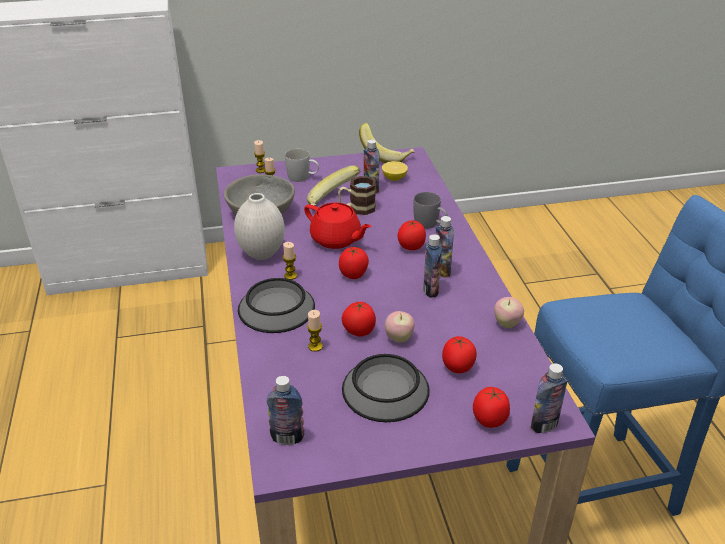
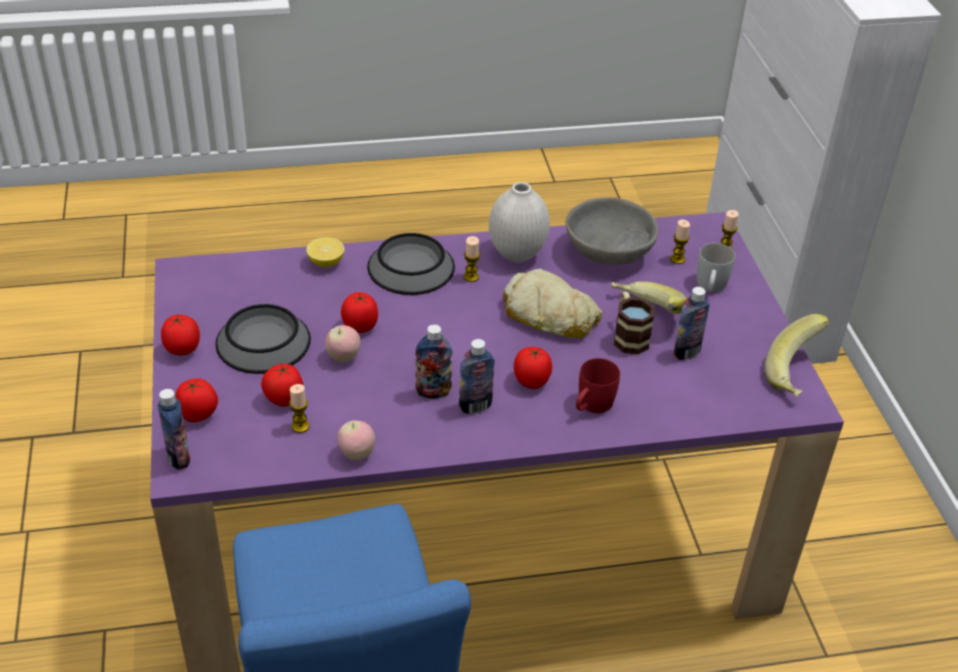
camera: 90 degrees right, 5 degrees up
bottle [267,376,305,445] -> none
red teapot [304,203,372,249] -> bread [503,269,602,338]
candle [307,310,323,352] -> candle moved to [289,384,310,433]
tomato [339,247,369,279] -> tomato moved to [161,314,200,355]
lemon [382,161,408,181] -> lemon moved to [306,237,345,267]
grey mug [413,192,448,229] -> red mug [576,358,620,413]

